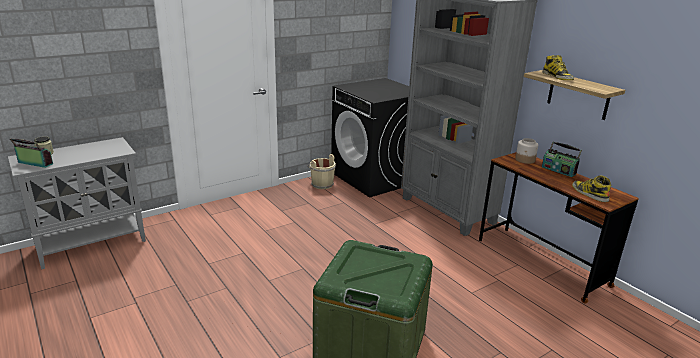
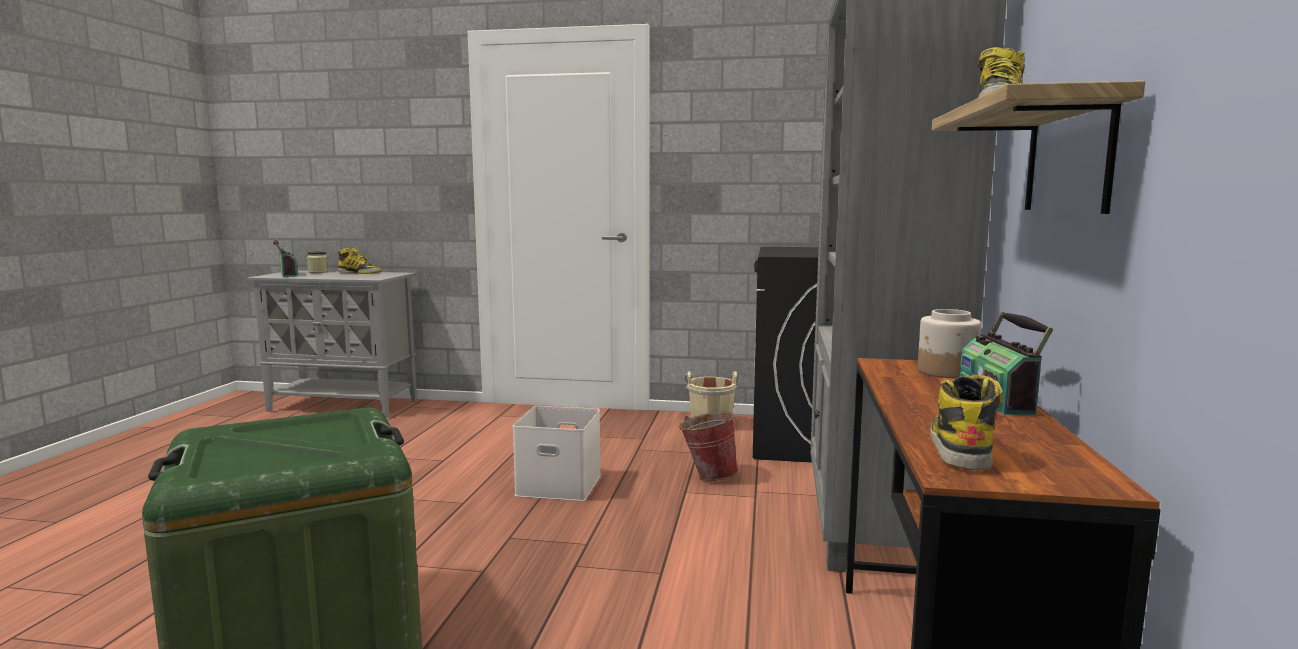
camera: 45 degrees right, 15 degrees down
none -> boot [338,247,381,274]
none -> white storage box [512,406,601,501]
none -> bucket [679,412,738,481]

